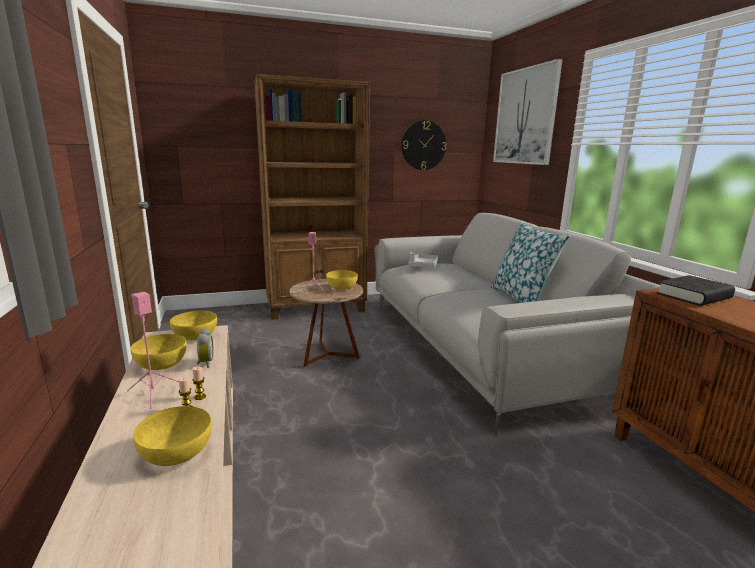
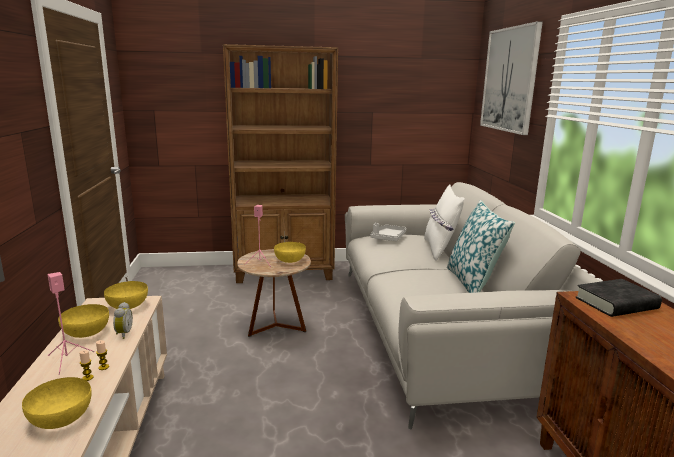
camera: 10 degrees right, 0 degrees up
wall clock [402,120,446,170] -> none
none -> white pillow [424,184,465,261]

